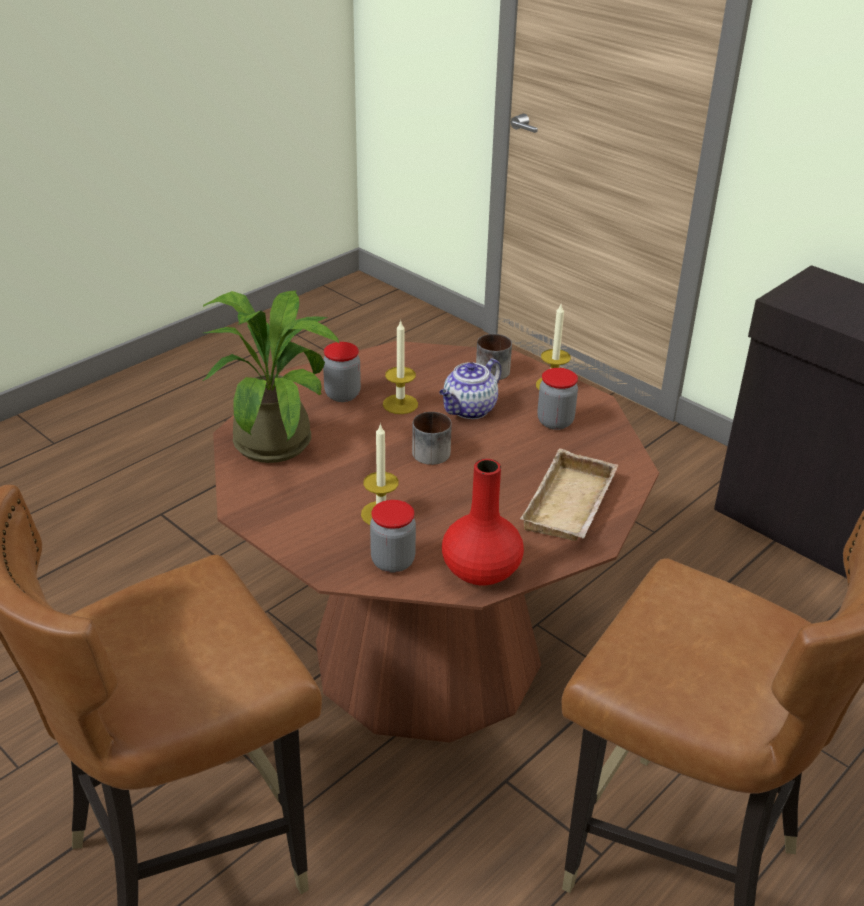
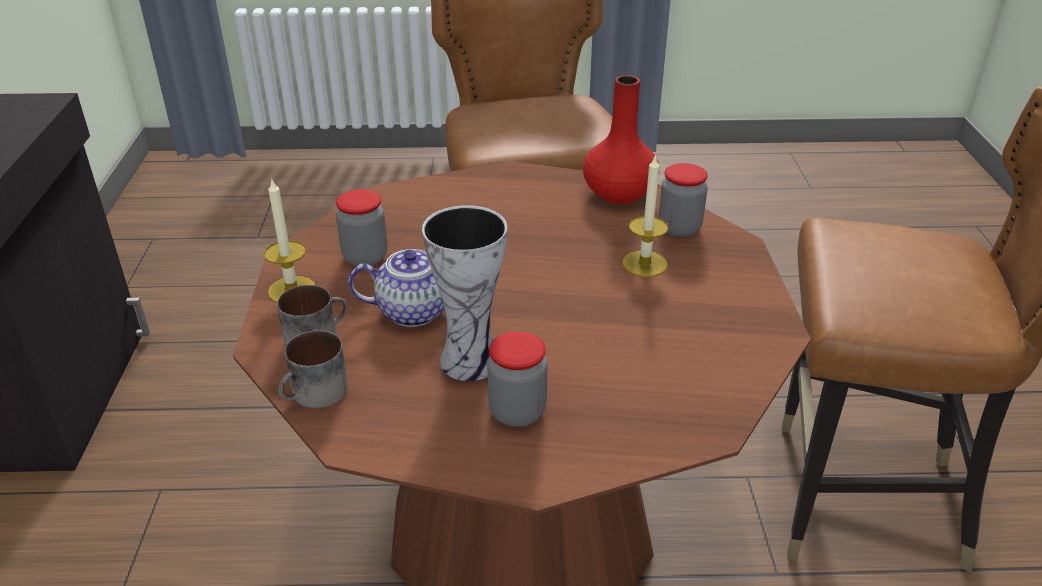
camera: 135 degrees left, 0 degrees up
potted plant [202,291,340,463] -> none
candle [383,320,418,414] -> vase [422,205,507,381]
mug [412,412,452,465] -> mug moved to [278,330,348,408]
beige tray [520,448,618,541] -> none

